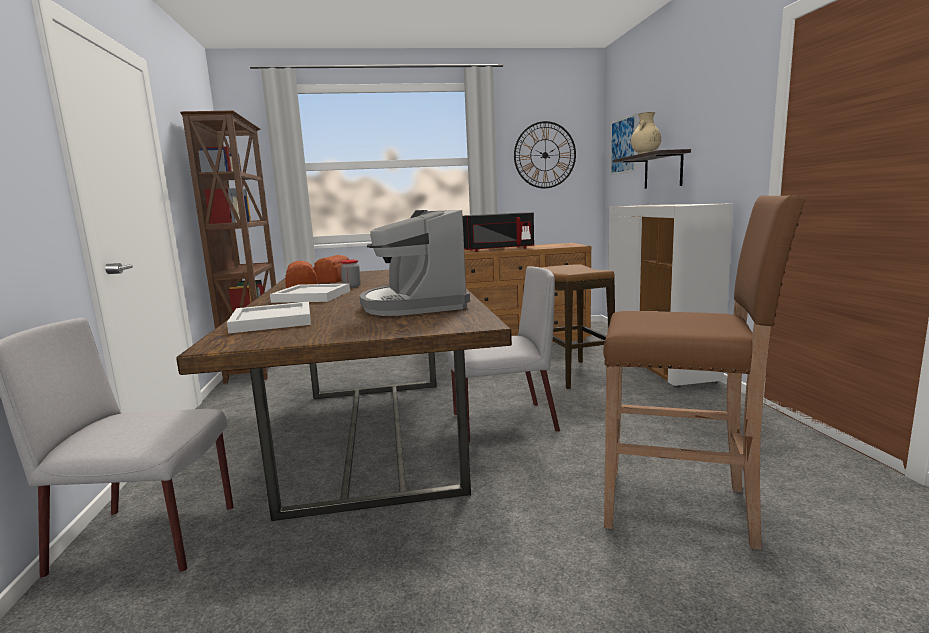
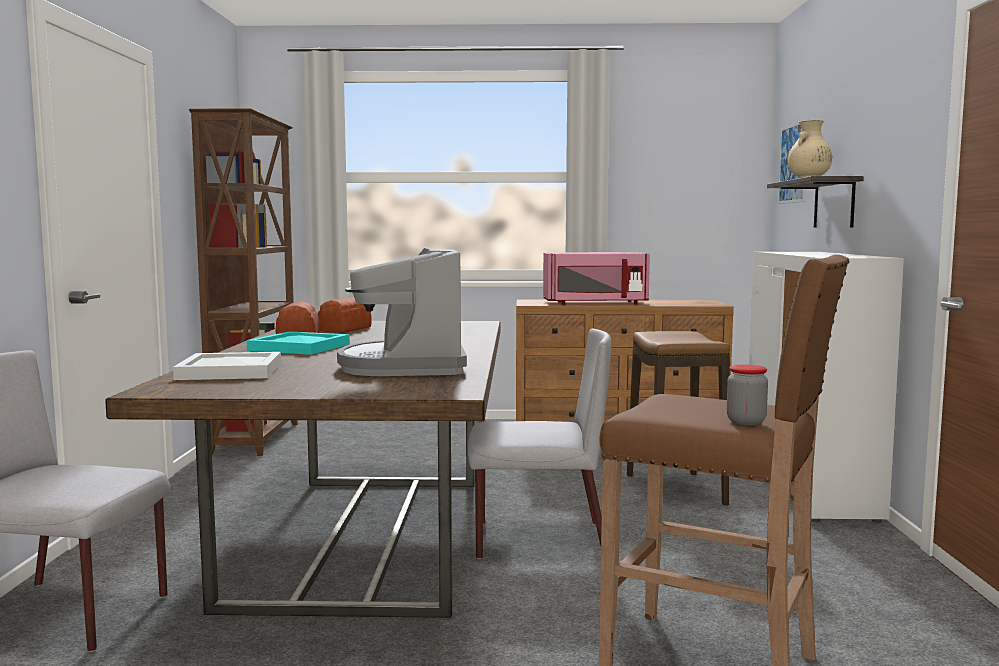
camera: 10 degrees right, 5 degrees down
white tray [270,283,350,303] -> turquoise tray [247,331,350,355]
jar [340,260,361,288] -> jar moved to [727,364,768,425]
black microwave [463,212,534,252] -> pink microwave [543,252,650,305]
wall clock [514,121,576,188] -> none

